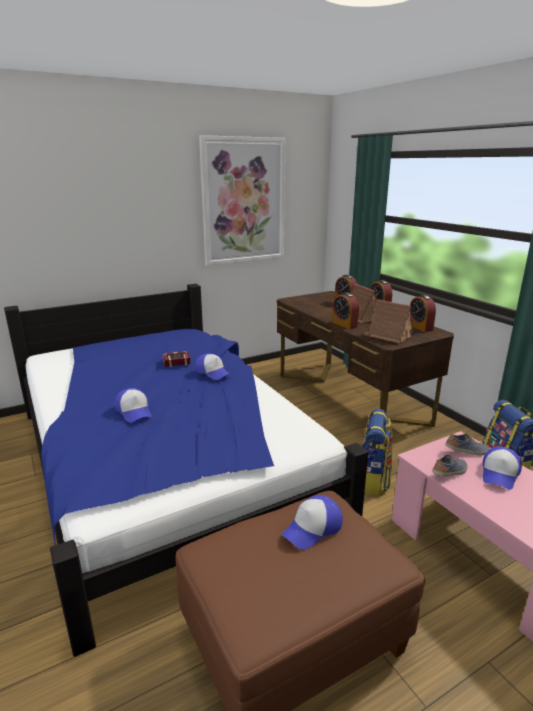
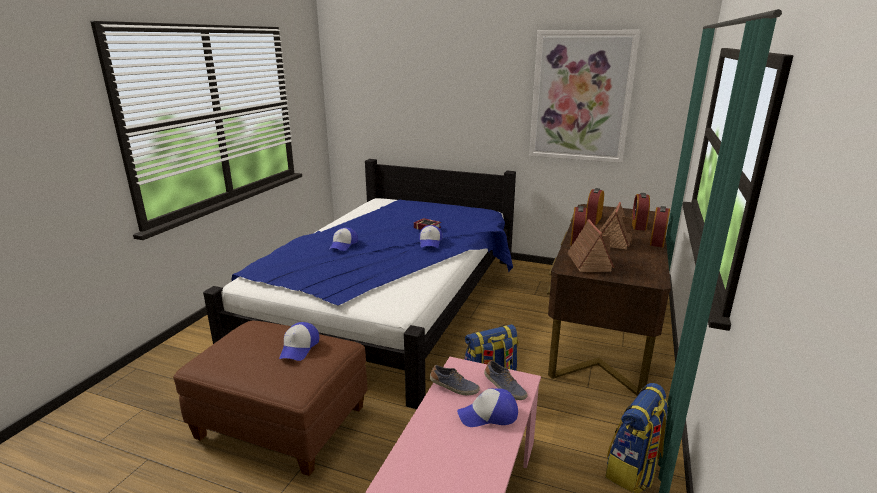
camera: 50 degrees right, 0 degrees up
cap [282,495,343,550] -> cap turned 90 degrees counterclockwise [279,322,319,361]
alarm clock [410,295,436,332] -> alarm clock moved to [586,188,604,225]

